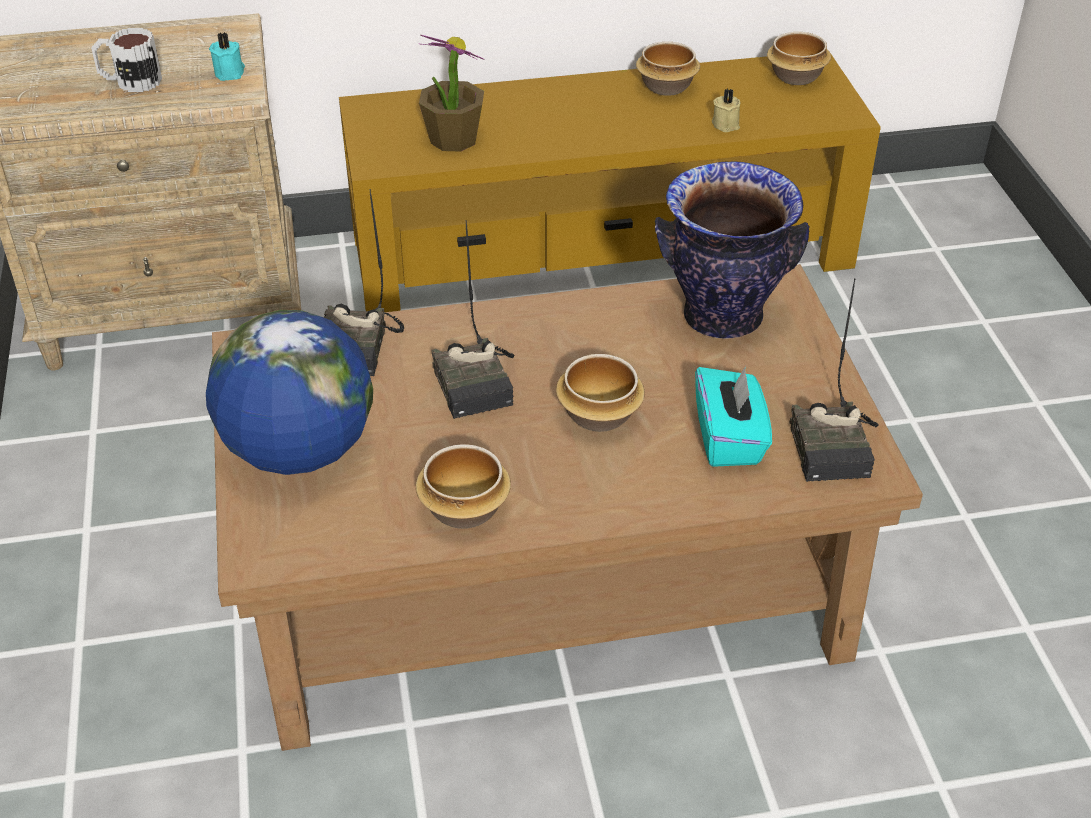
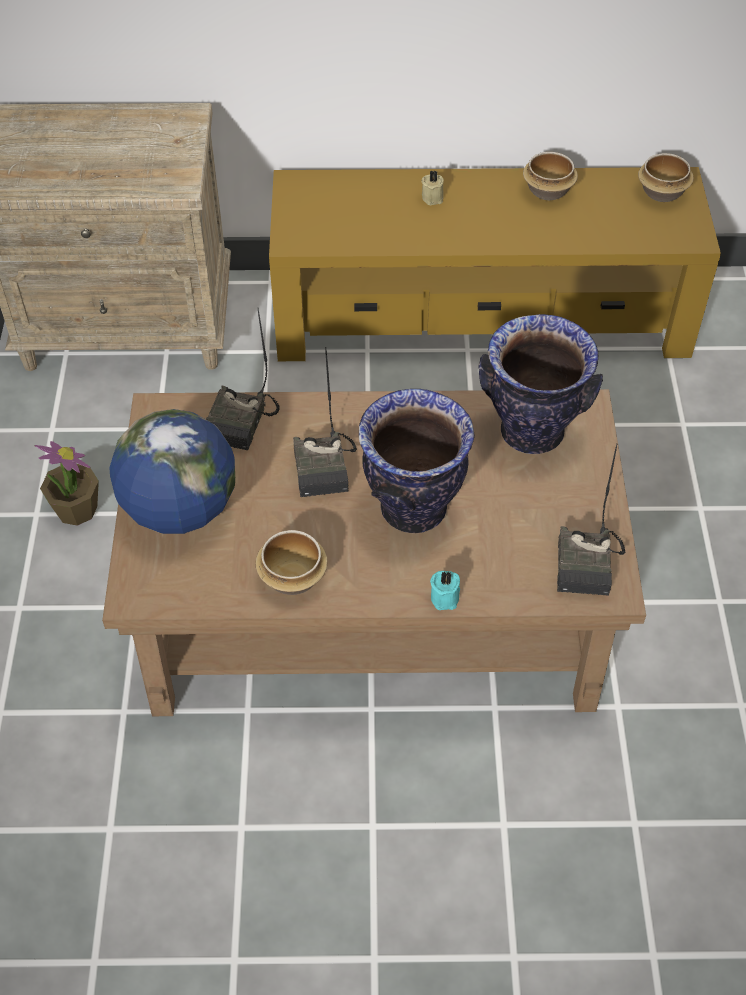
camera: 10 degrees right, 10 degrees up
mug [91,28,162,92] -> none
turquoise candle [209,32,245,81] -> turquoise candle moved to [430,571,460,610]
potted plant [419,35,485,151] -> potted plant moved to [35,441,99,526]
bowl [556,354,645,432] -> vase [359,389,475,533]
turquoise tissue box [695,366,772,467] -> none
beige candle [712,89,740,132] -> beige candle moved to [422,170,444,205]

